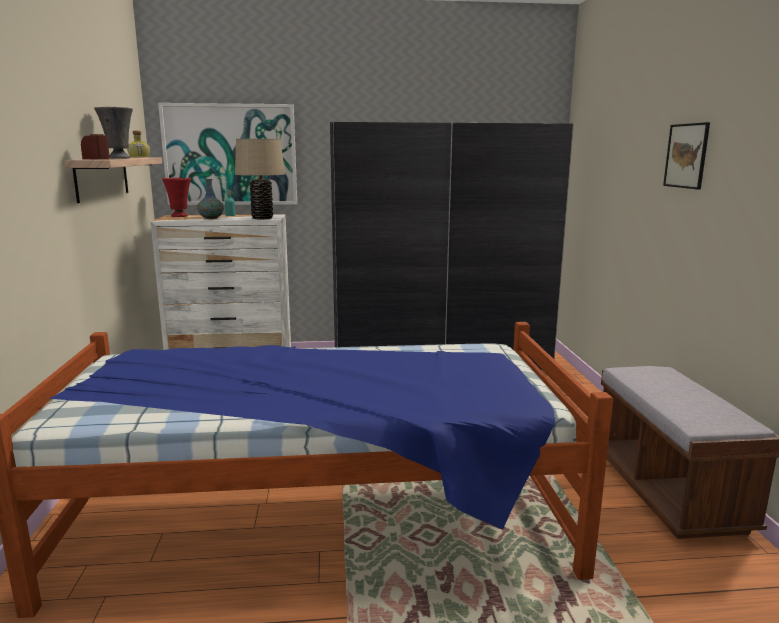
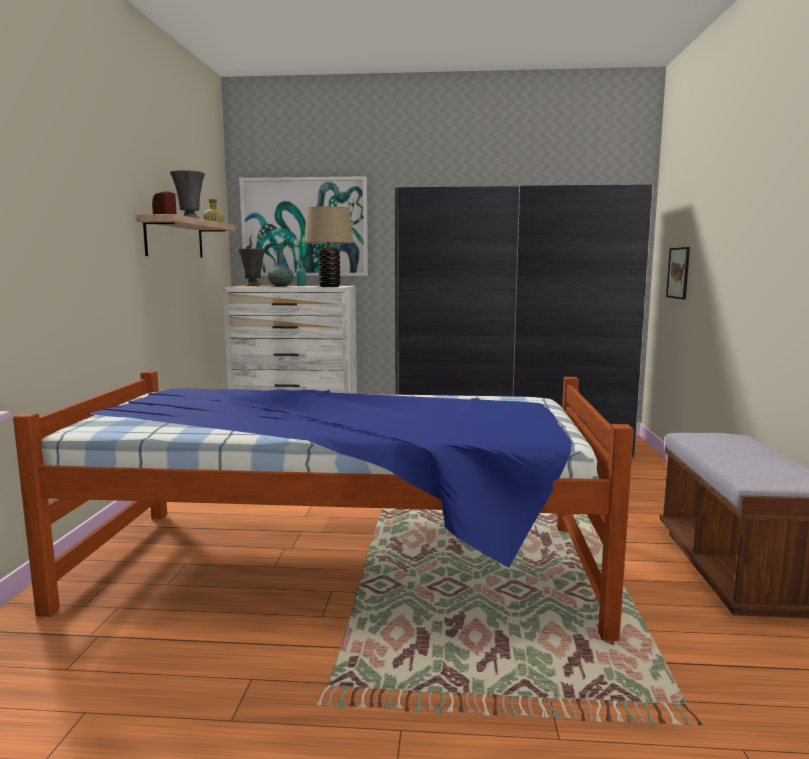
camera: 10 degrees right, 5 degrees down
red vase [162,178,191,217] -> grey vase [238,248,266,286]
picture [663,122,710,190] -> picture moved to [666,247,690,299]

